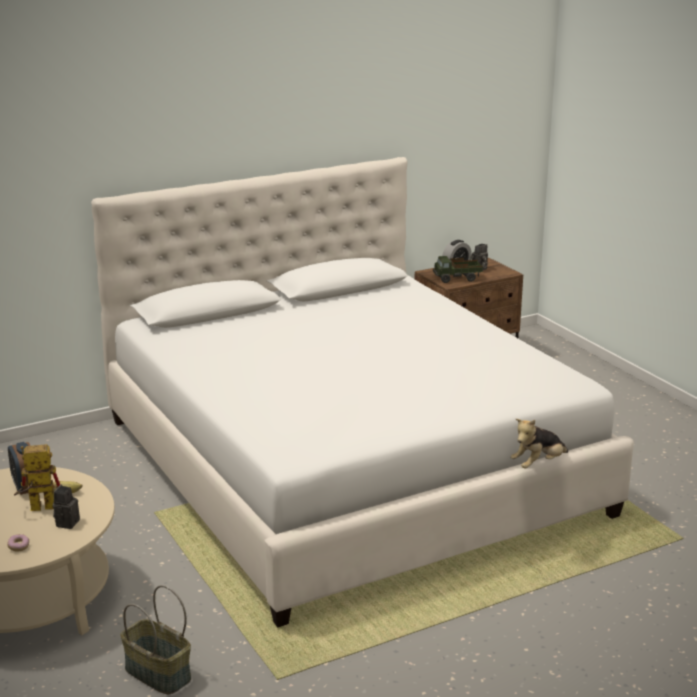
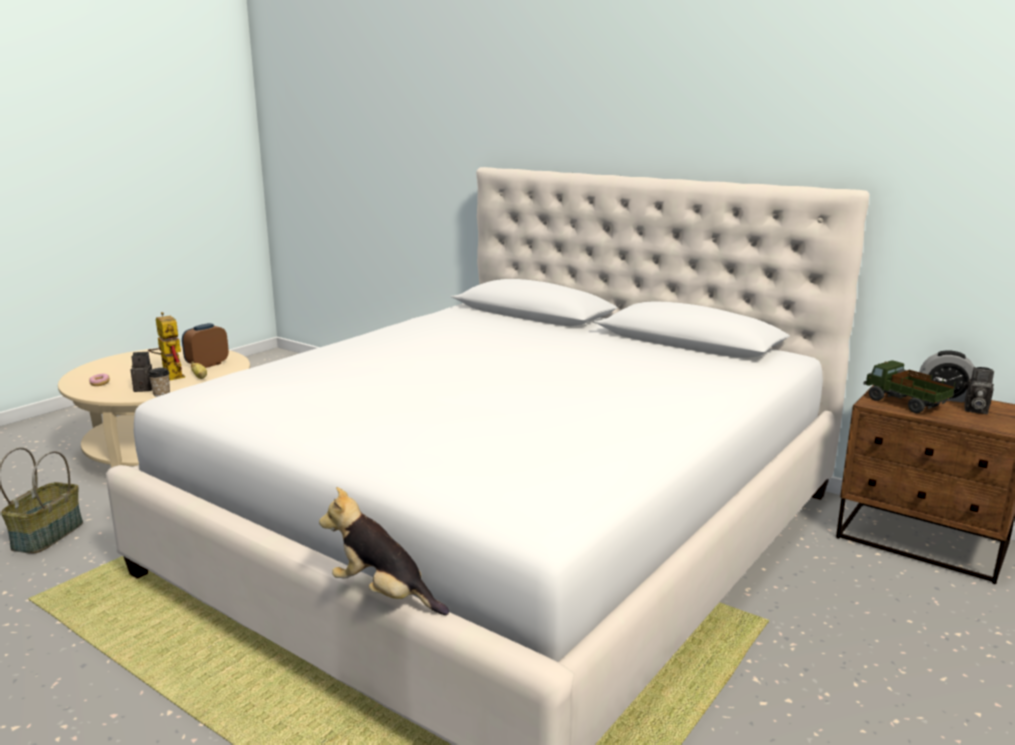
camera: 65 degrees right, 5 degrees down
none -> cup [148,368,170,397]

